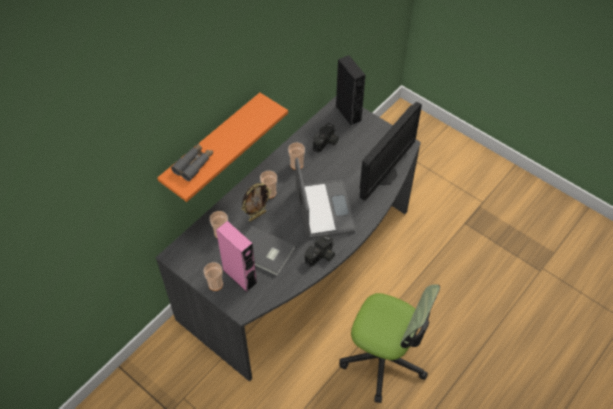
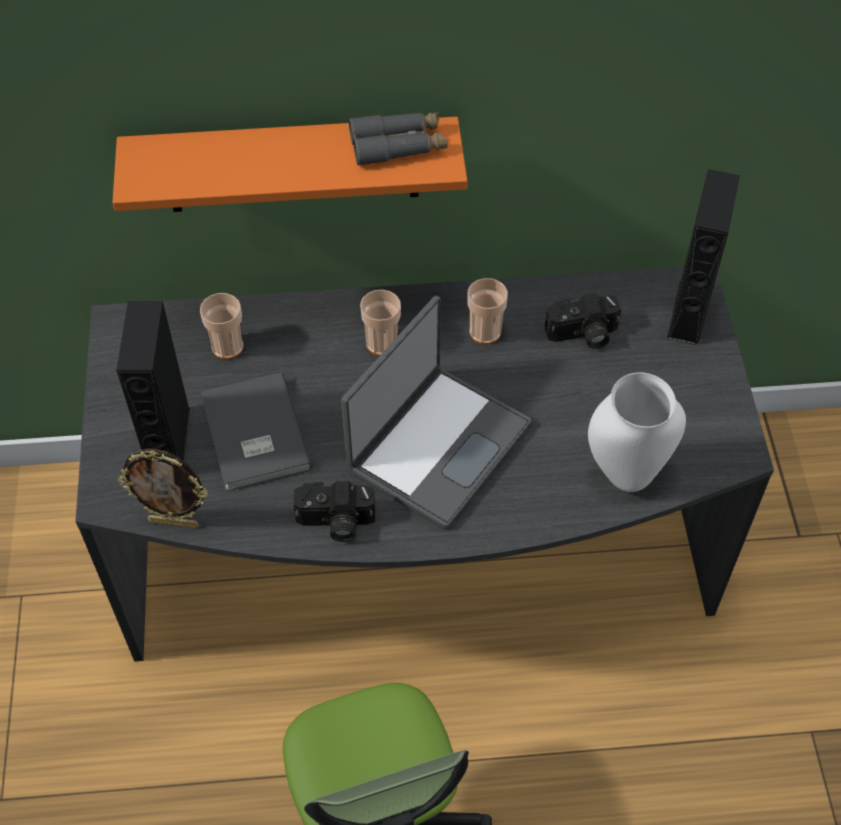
camera: 45 degrees right, 0 degrees up
grey binoculars [171,143,213,181] -> grey binoculars moved to [349,112,448,166]
cup [204,262,223,291] -> none
pink speaker [216,221,258,293] -> black speaker [116,301,190,461]
picture frame [241,183,271,222] -> picture frame moved to [117,448,208,528]
monitor [360,101,422,201] -> white vase [588,372,686,492]

